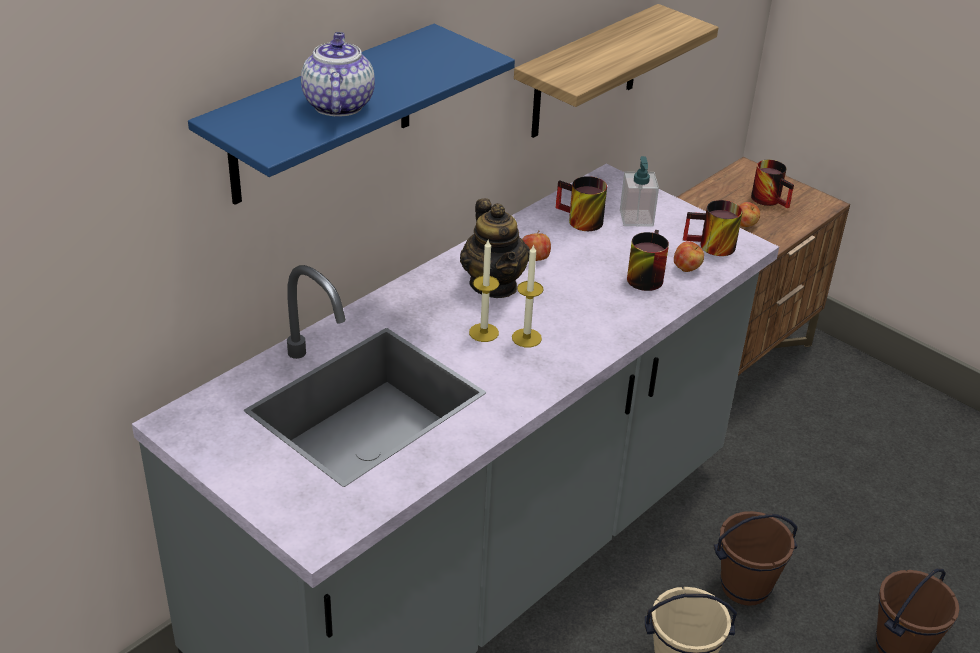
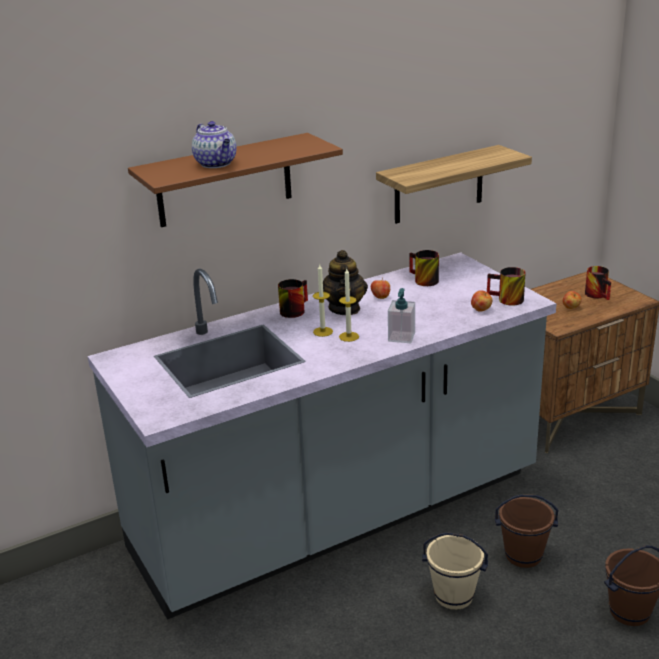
camera: 20 degrees right, 10 degrees down
blue shelf [188,24,515,205] -> brown shelf [128,133,343,227]
teapot [301,32,375,116] -> teapot turned 135 degrees clockwise [192,121,237,168]
soap dispenser [620,156,659,226] -> soap dispenser moved to [388,288,415,343]
mug [627,230,669,291] -> mug moved to [278,279,308,318]

